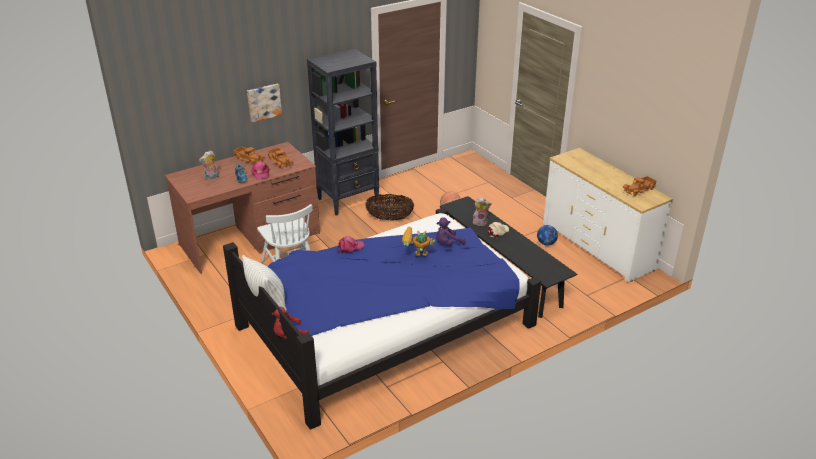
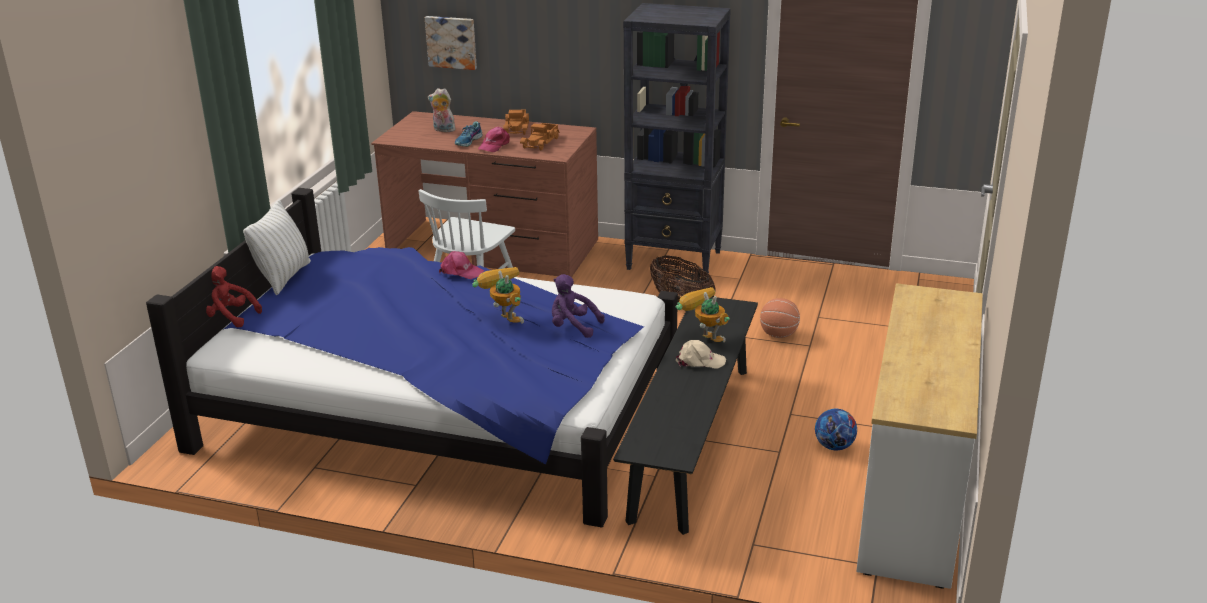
camera: 50 degrees right, 5 degrees down
picture [247,83,282,122] -> picture moved to [425,16,477,70]
plush toy [473,197,492,226] -> toy robot [676,287,730,343]
toy truck [623,176,656,196] -> none

